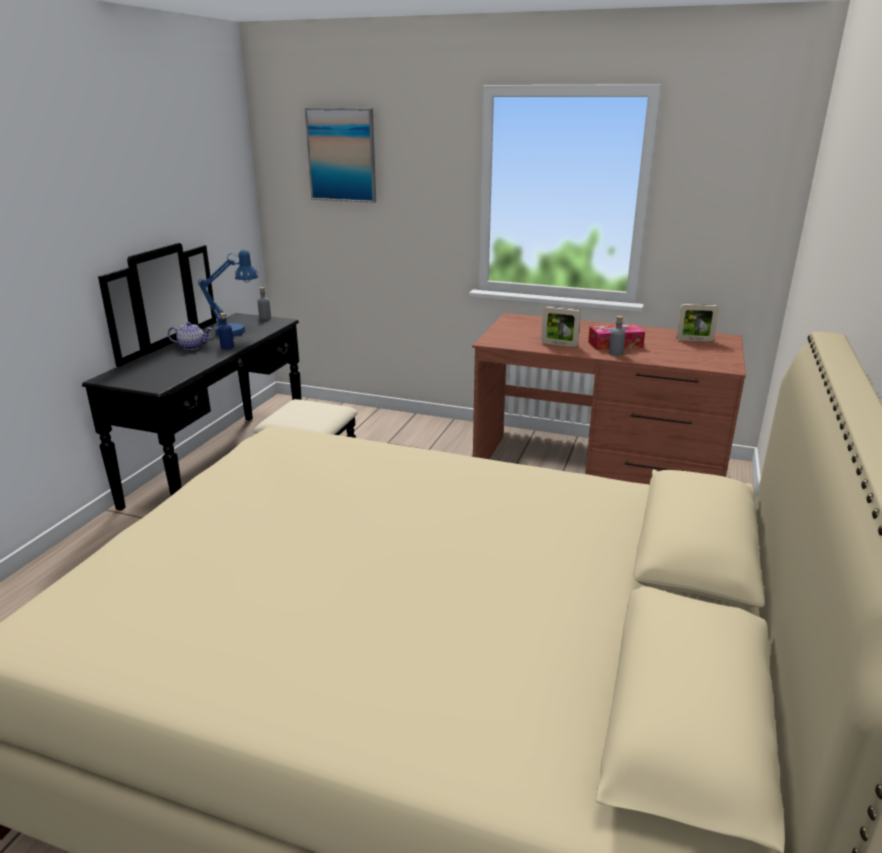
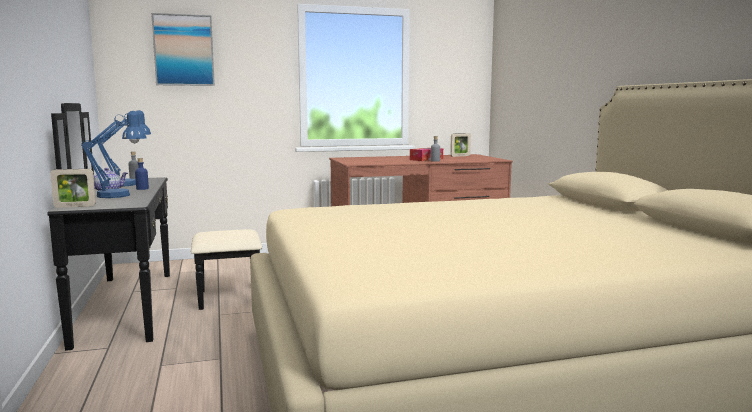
camera: 35 degrees left, 15 degrees down
picture frame [541,307,581,347] -> picture frame moved to [50,169,96,208]
none -> blue table lamp [81,111,146,198]

